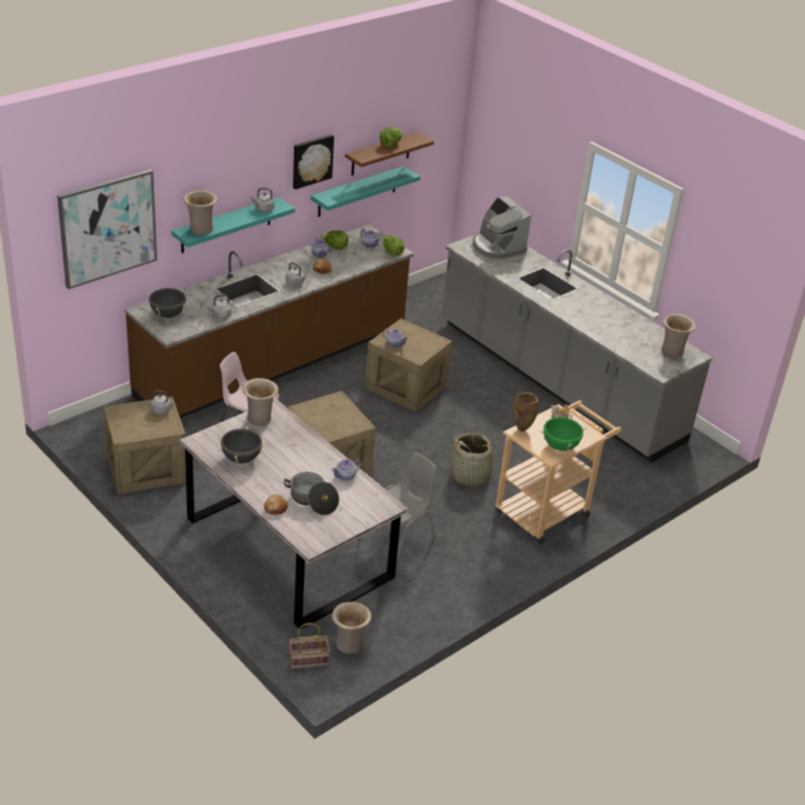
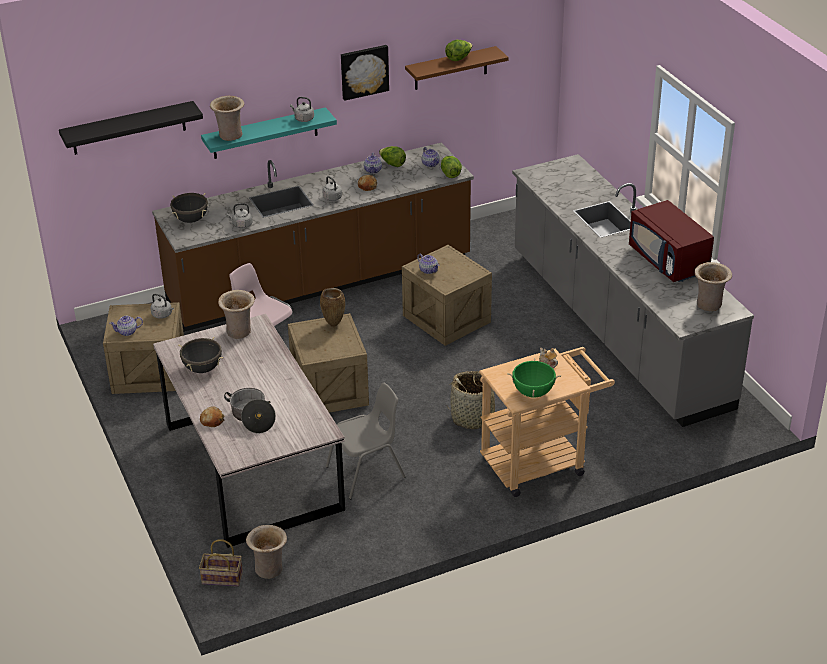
camera: 20 degrees right, 0 degrees up
picture [57,169,157,289] -> black shelf [59,101,203,155]
turquoise shelf [311,166,420,217] -> none
teapot [331,459,361,481] -> teapot moved to [109,316,143,336]
coffee machine [473,196,531,260] -> none
brown vase [513,392,539,431] -> brown vase moved to [320,288,345,327]
none -> red microwave [629,200,714,282]

